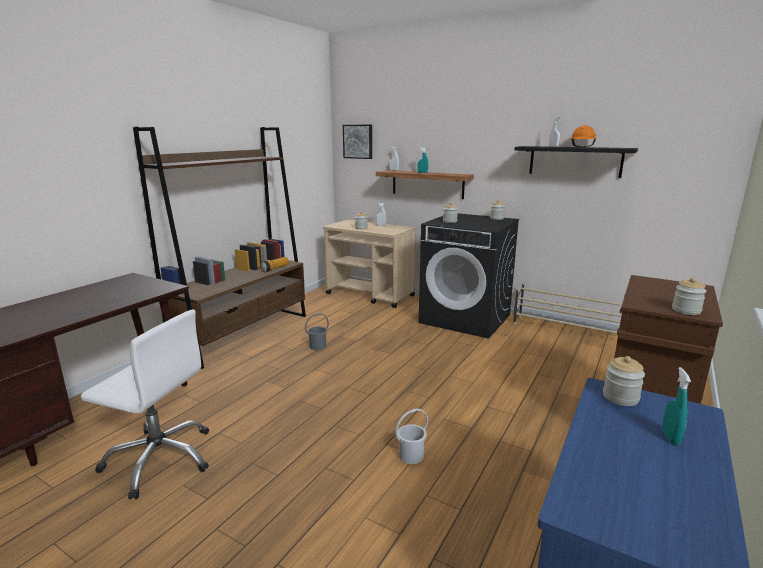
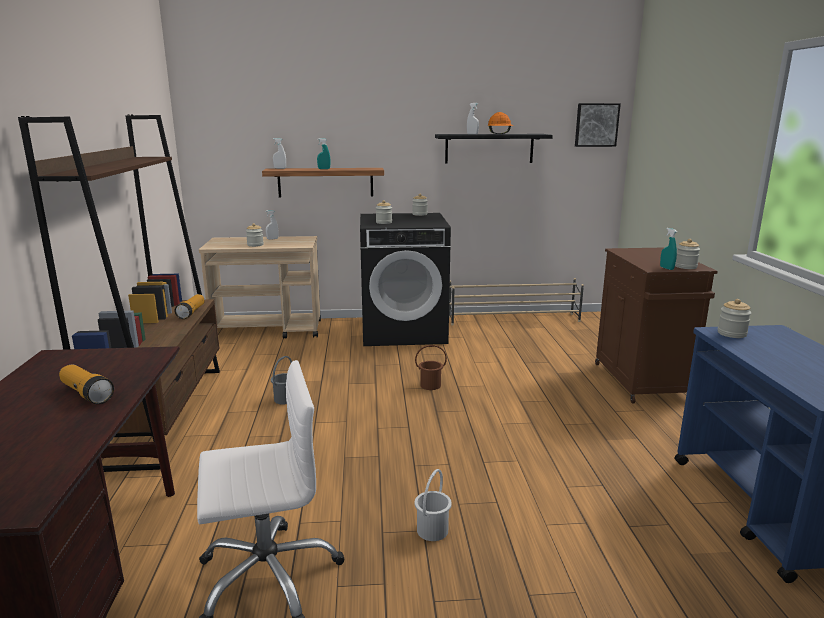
camera: 35 degrees left, 0 degrees up
picture [343,125,372,159] -> picture moved to [575,103,621,147]
white bucket [395,409,428,464] -> white bucket moved to [414,469,452,541]
turquoise spray bottle [662,367,691,445] -> turquoise spray bottle moved to [660,228,677,270]
none -> flashlight [59,364,114,404]
none -> brown bucket [415,345,447,390]

